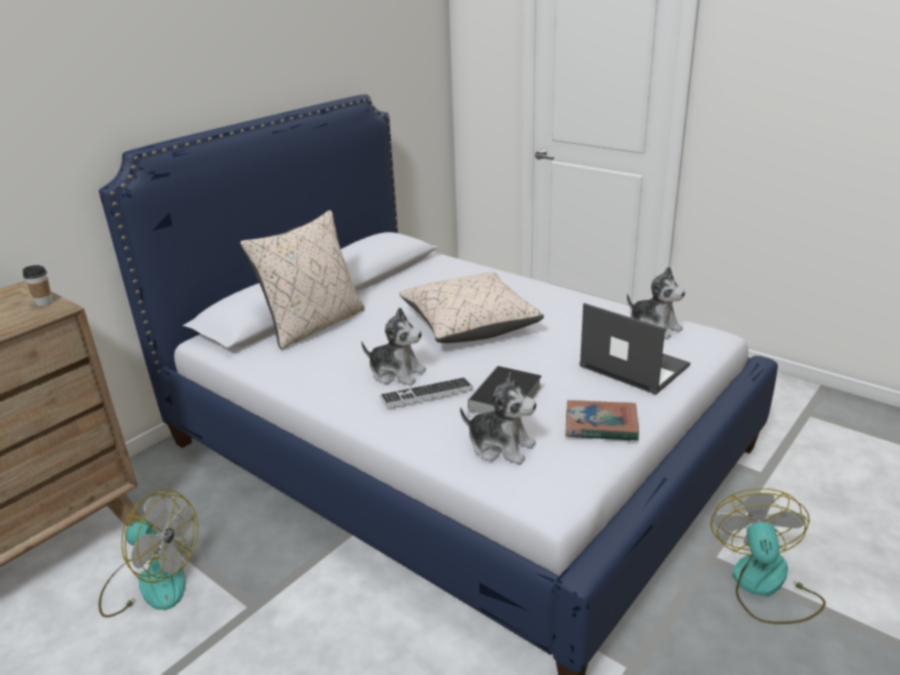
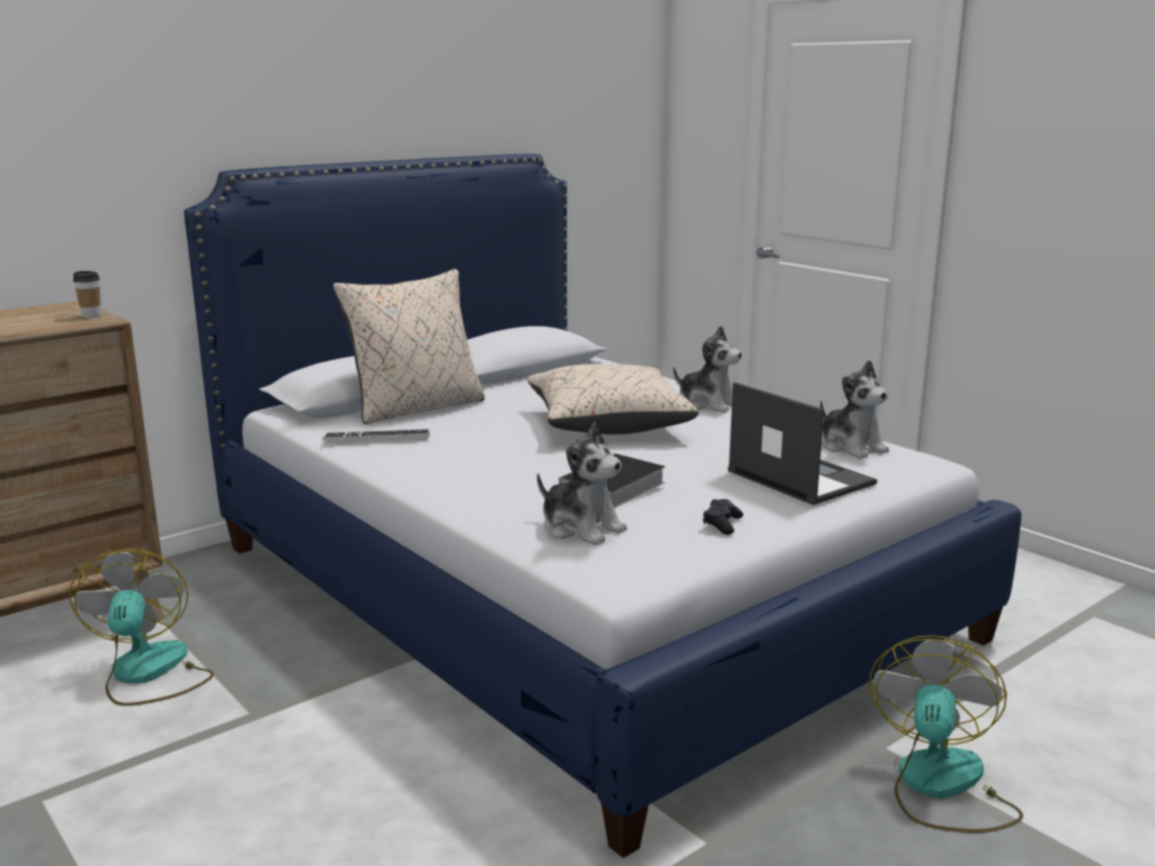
camera: 10 degrees right, 10 degrees down
fan [99,489,198,617] -> fan turned 135 degrees counterclockwise [69,549,214,706]
plush toy [361,307,426,386] -> plush toy moved to [673,326,742,413]
keyboard [380,377,473,408] -> keyboard moved to [322,429,430,443]
book [565,400,639,441] -> black game controller [703,499,743,535]

